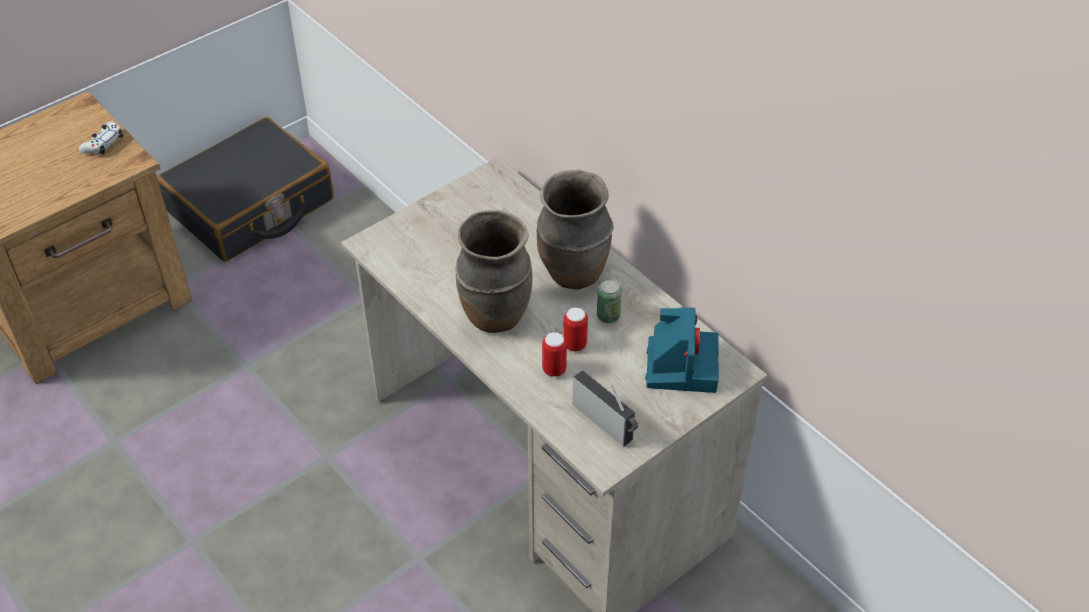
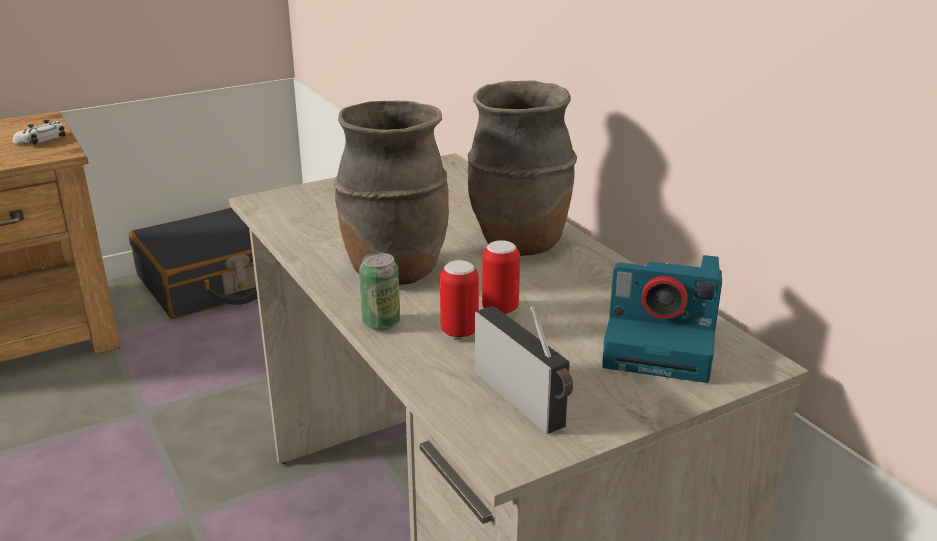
camera: 10 degrees right, 20 degrees down
can [597,279,622,323] -> can moved to [359,253,400,331]
camera [646,307,719,393] -> camera turned 90 degrees clockwise [602,255,722,383]

